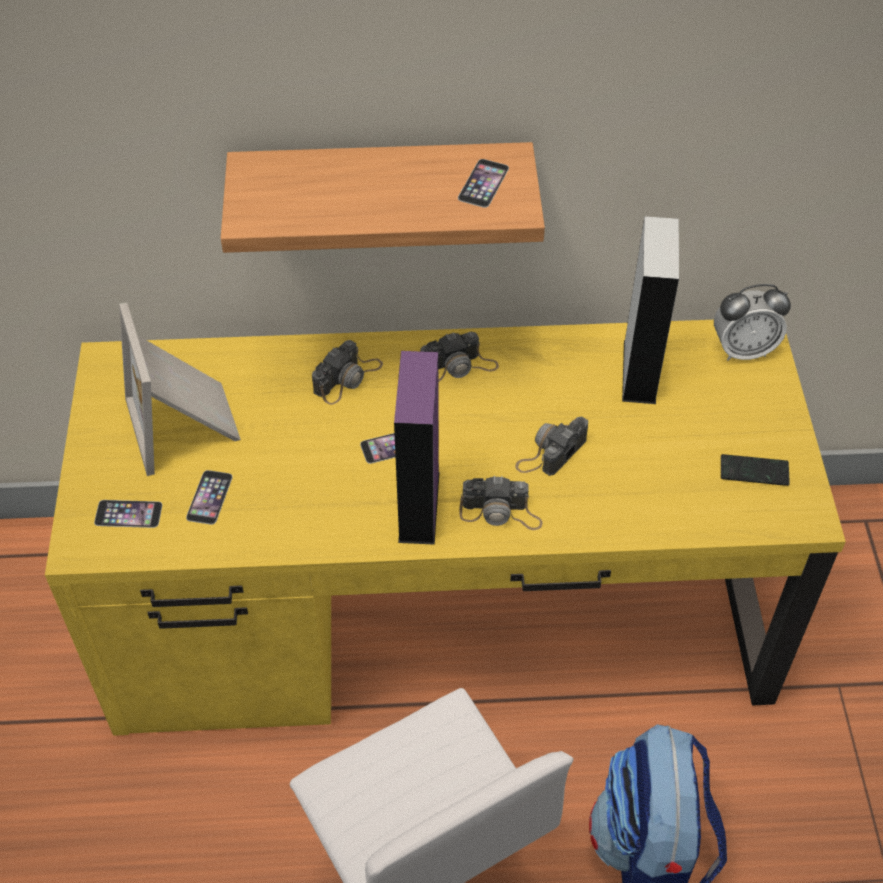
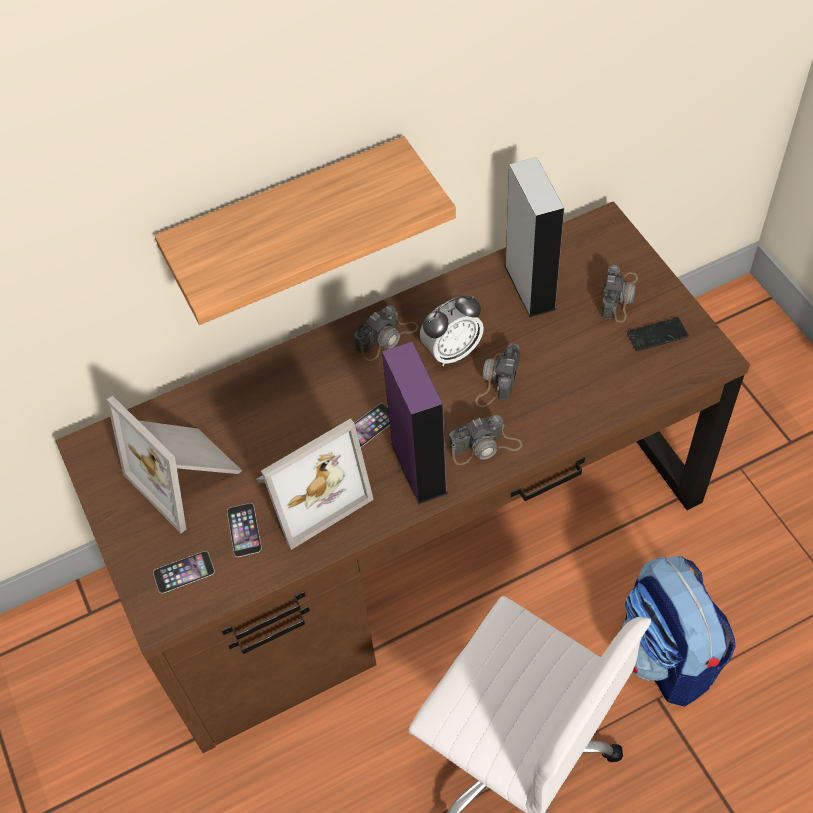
camera: 20 degrees left, 5 degrees up
yellow desk [45,320,846,736] -> brown desk [55,201,750,753]
camera [312,340,383,405] -> camera moved to [601,265,638,323]
phone [458,159,509,208] -> none
alarm clock [714,284,791,361] -> alarm clock moved to [420,296,484,366]
none -> picture frame [256,418,374,550]

